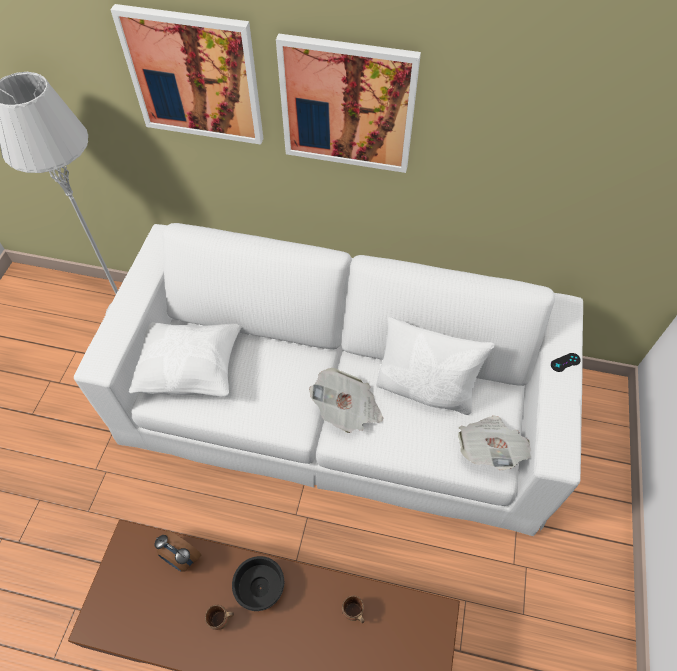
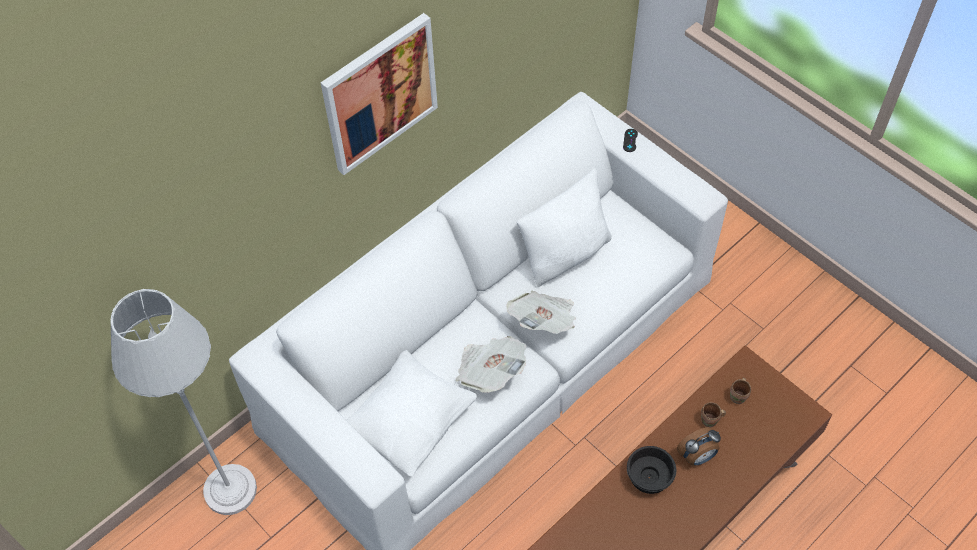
camera: 55 degrees left, 0 degrees up
picture [110,4,263,145] -> none
alarm clock [154,530,201,571] -> alarm clock moved to [677,427,721,466]
brown mug [205,605,234,630] -> brown mug moved to [730,378,751,404]
newspaper [458,415,531,470] -> newspaper moved to [455,336,526,393]

